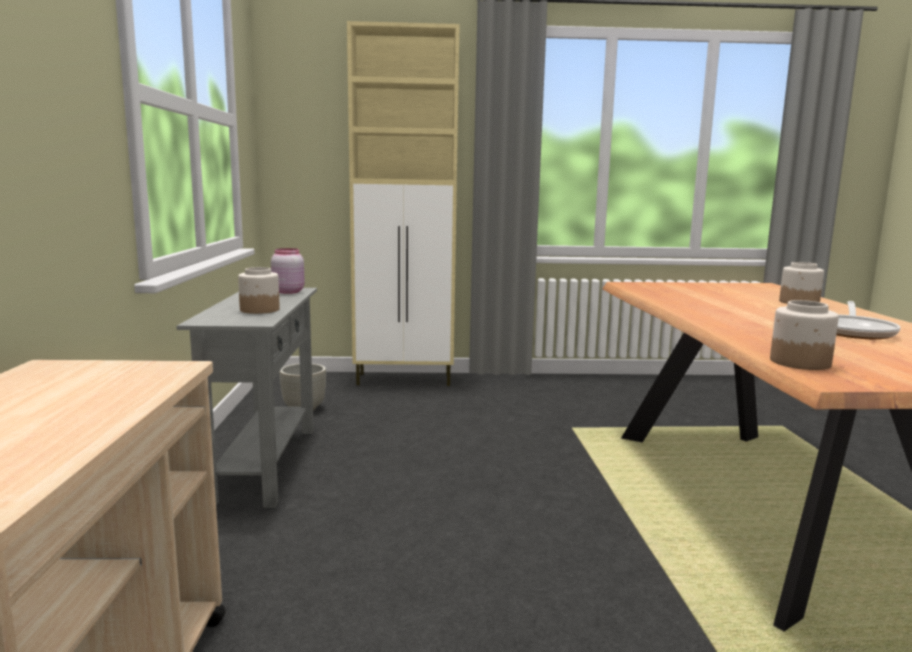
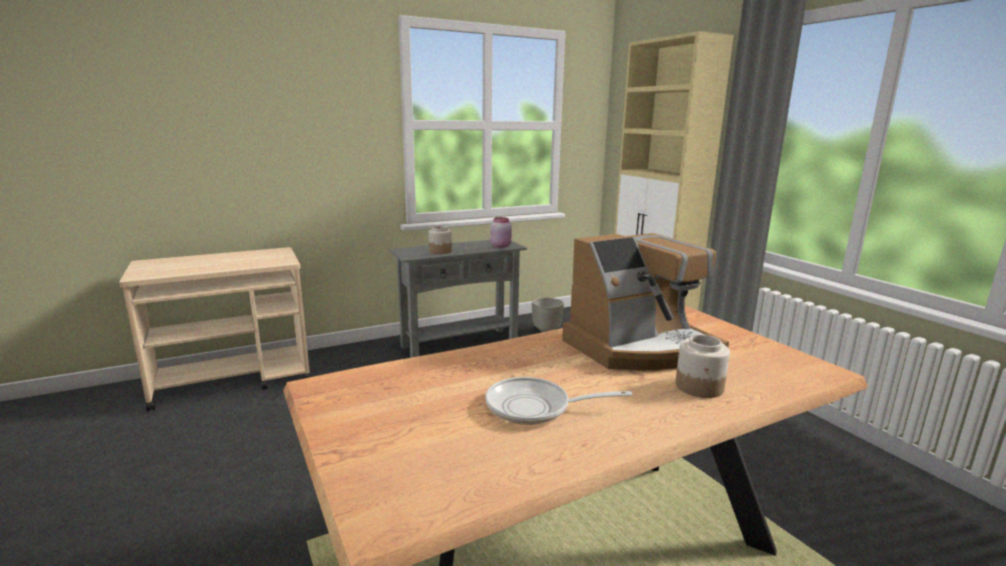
camera: 65 degrees right, 5 degrees up
jar [770,300,839,370] -> none
none -> coffee machine [562,233,729,370]

